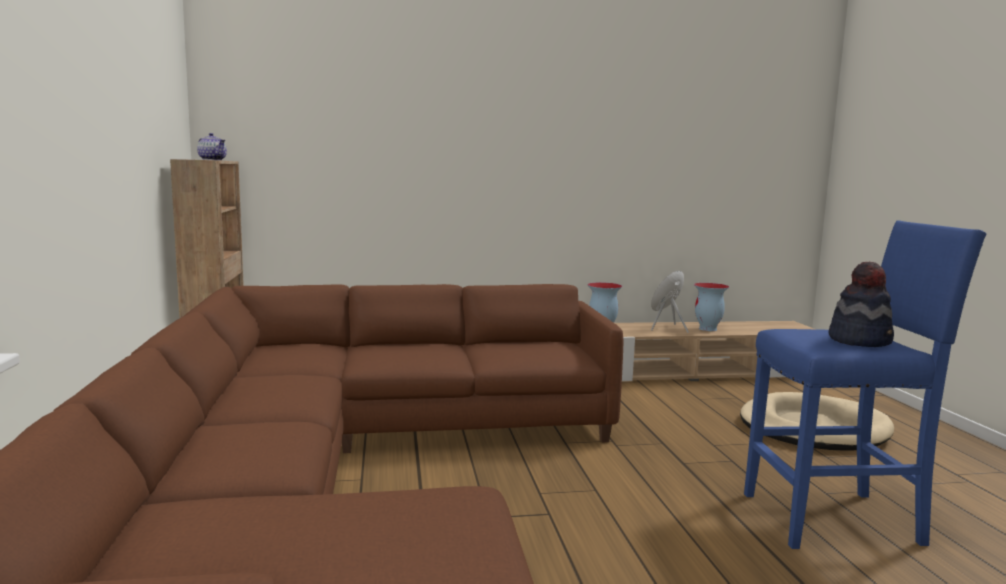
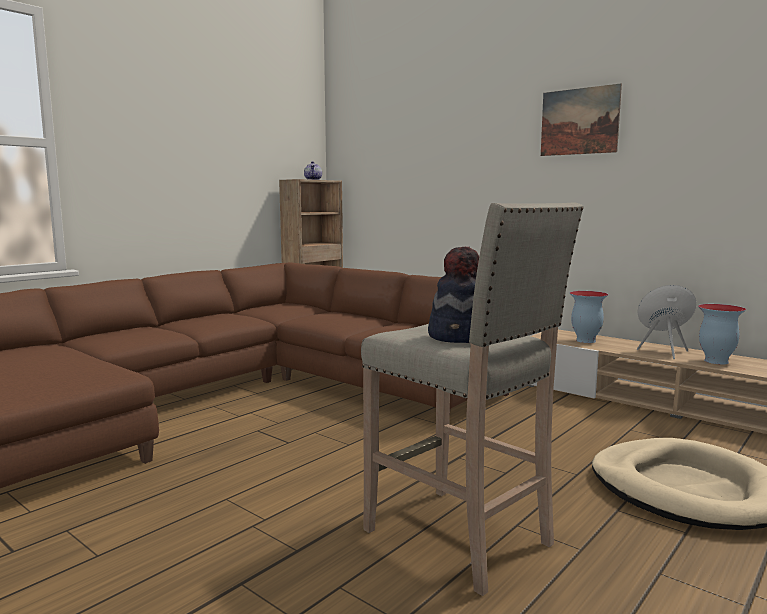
camera: 50 degrees right, 0 degrees up
blue stool [744,221,986,549] -> beige stool [361,202,584,596]
none -> picture [541,83,622,156]

